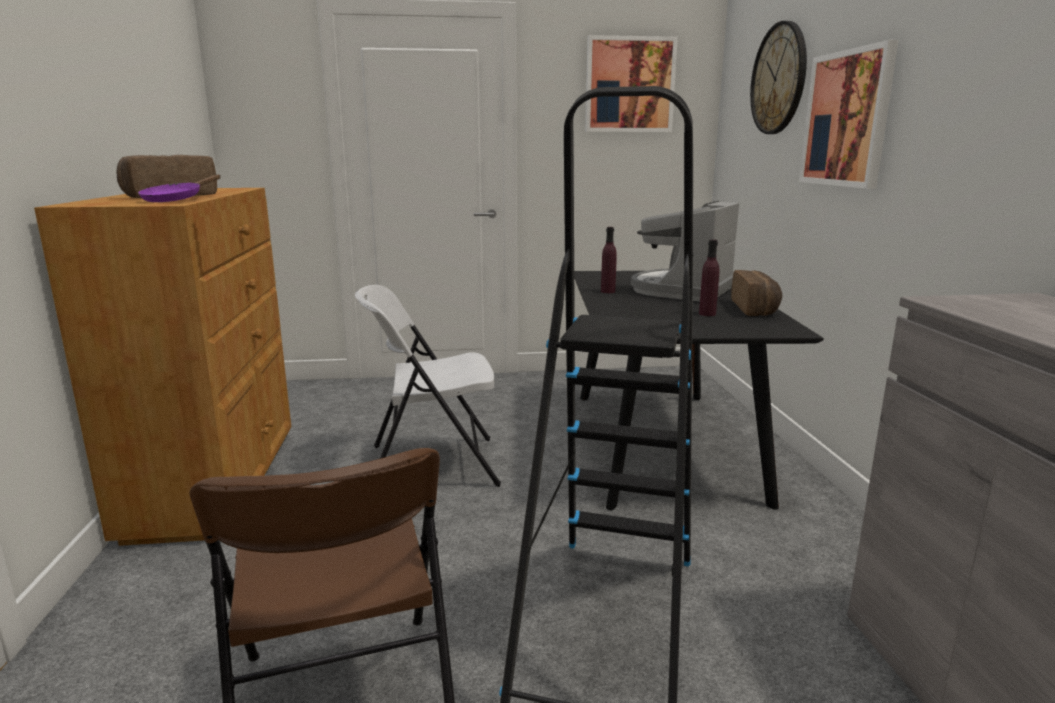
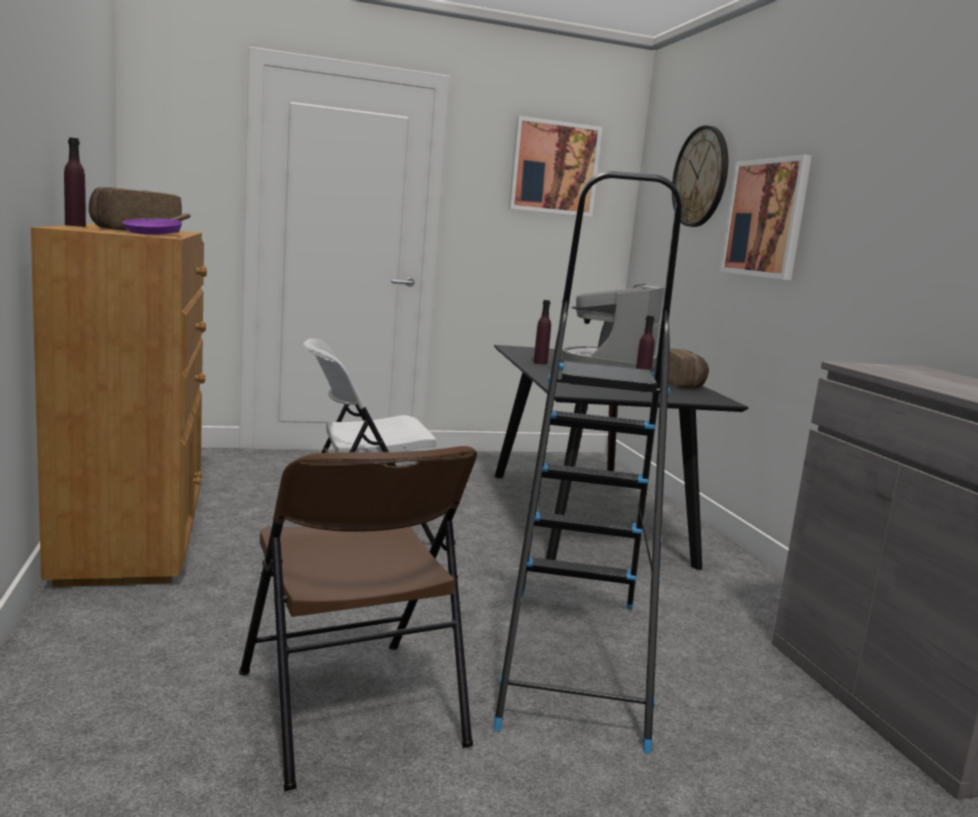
camera: 10 degrees left, 5 degrees down
none -> purple bottle [64,138,86,227]

